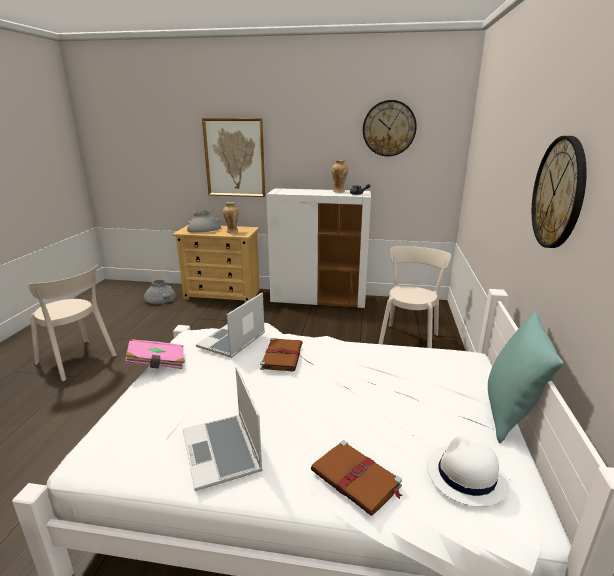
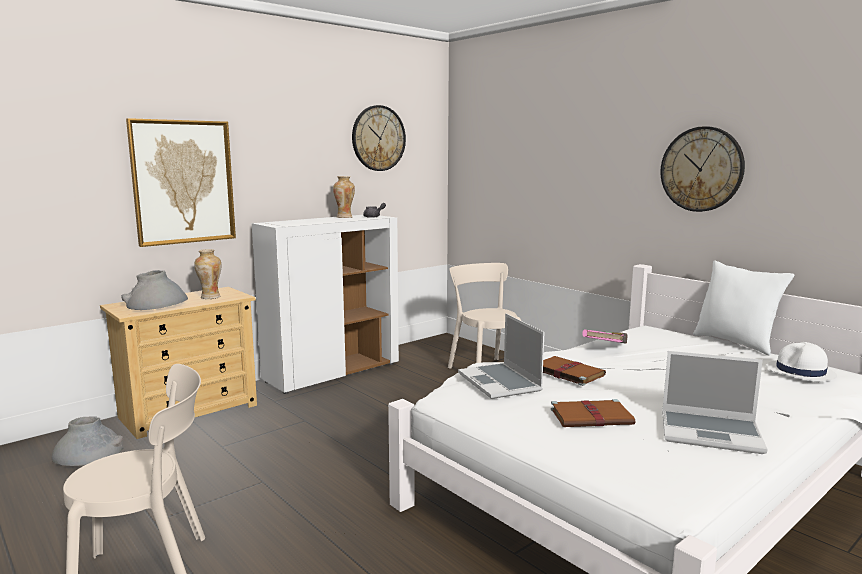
camera: 50 degrees left, 10 degrees down
pink book [125,338,185,369] -> pink book moved to [582,329,627,344]
brown book [311,440,403,516] -> brown book moved to [551,399,635,427]
turquoise pillow [488,311,564,443] -> white pillow [693,260,794,355]

